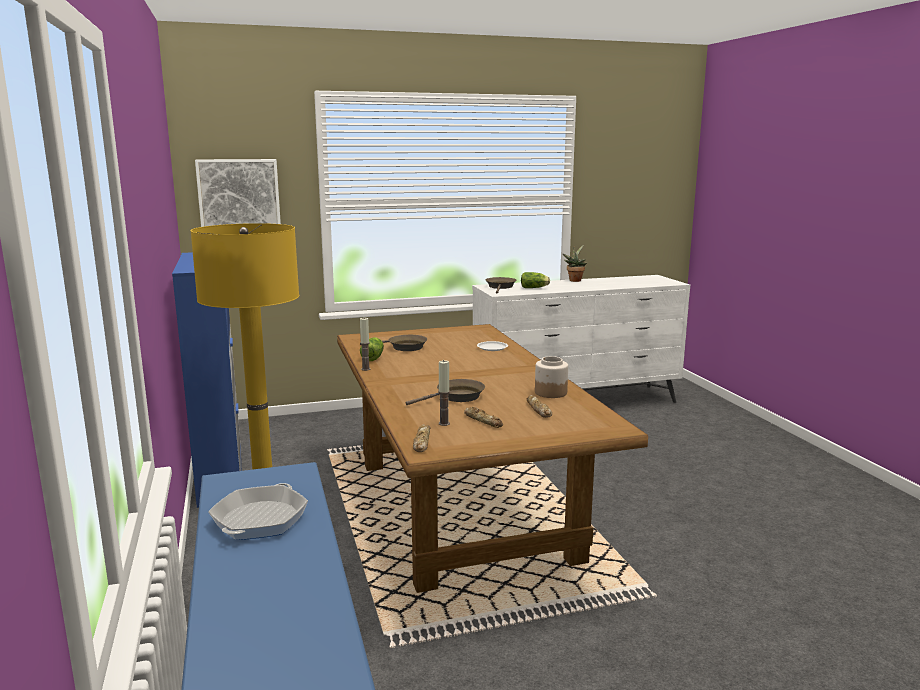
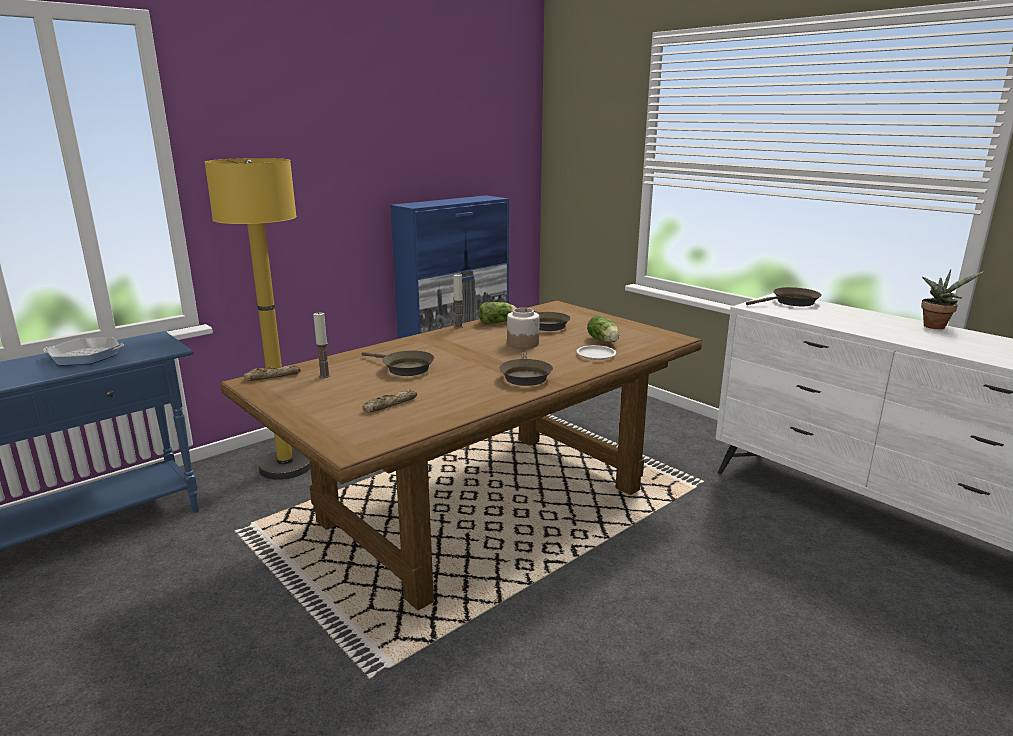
camera: 65 degrees right, 5 degrees up
picture [195,159,281,227] -> none
bread [464,407,503,428] -> none
lettuce [521,272,550,288] -> lettuce moved to [587,315,619,342]
jar [535,356,568,398] -> jar moved to [507,308,540,349]
none -> brown frying pan [499,351,553,386]

